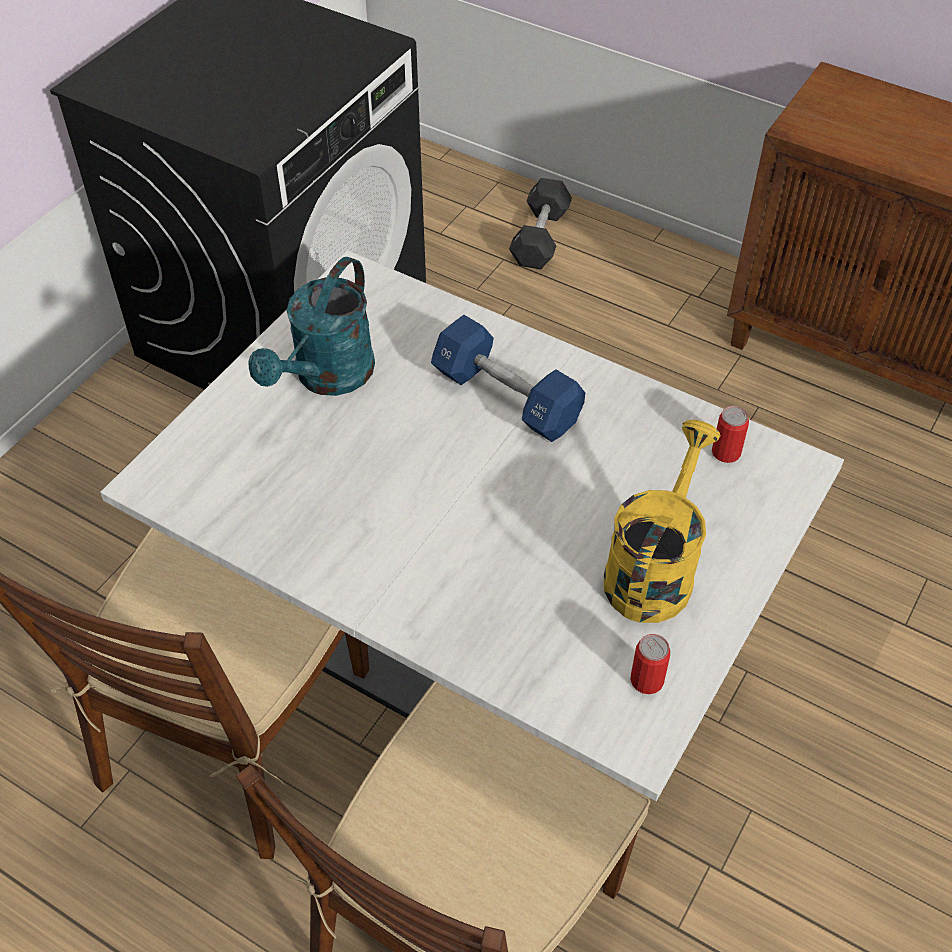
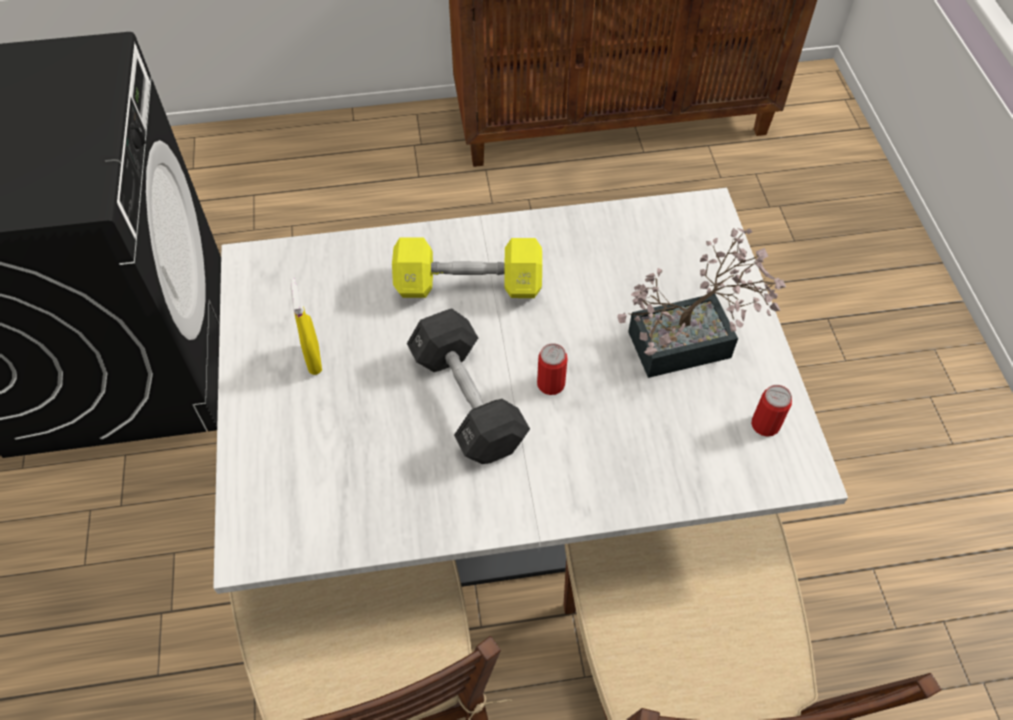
camera: 40 degrees left, 5 degrees up
turquoise watering can [248,257,375,396] -> yellow spray bottle [290,278,322,375]
blue dumbbell [431,315,585,442] -> yellow dumbbell [392,238,542,298]
black dumbbell [509,178,572,269] -> black dumbbell moved to [407,308,530,464]
yellow watering can [604,420,721,623] -> potted plant [617,228,786,378]
can [712,406,749,463] -> can moved to [537,343,567,395]

